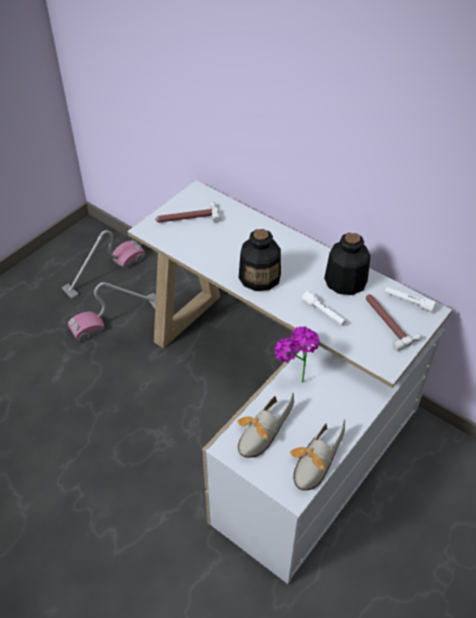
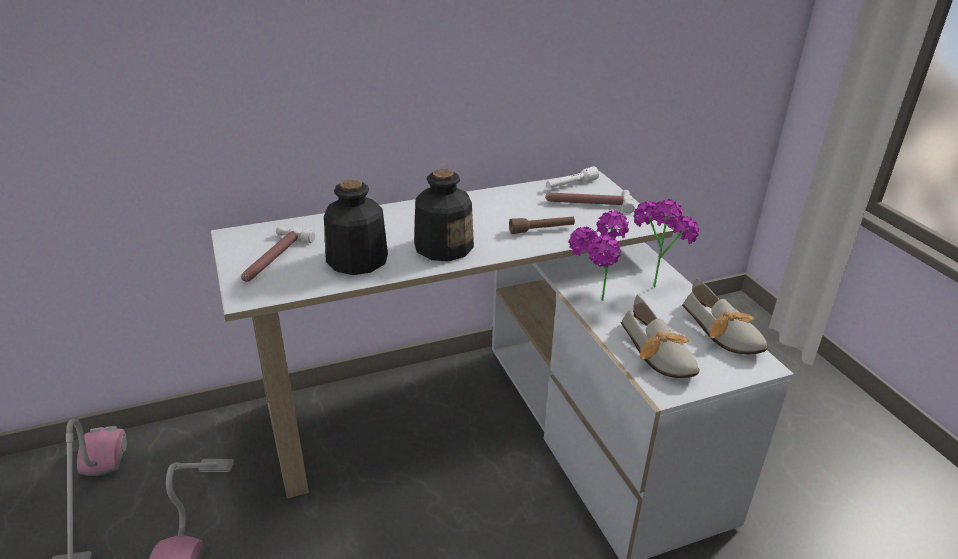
camera: 60 degrees left, 15 degrees down
white flashlight [302,291,346,326] -> brown flashlight [509,217,575,234]
bottle [324,233,371,295] -> bottle moved to [324,179,388,275]
none -> potted plant [633,199,700,288]

